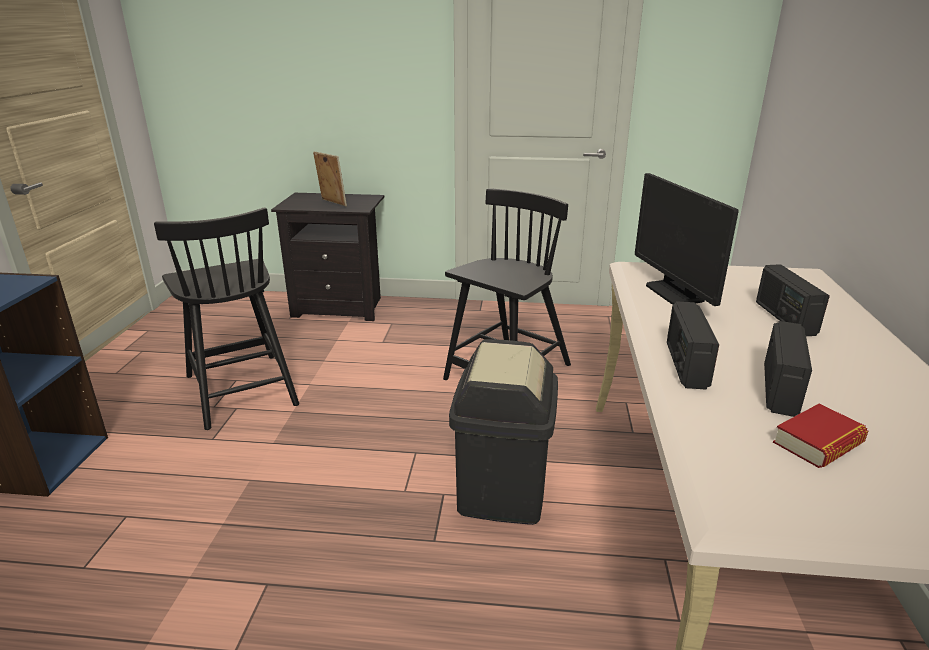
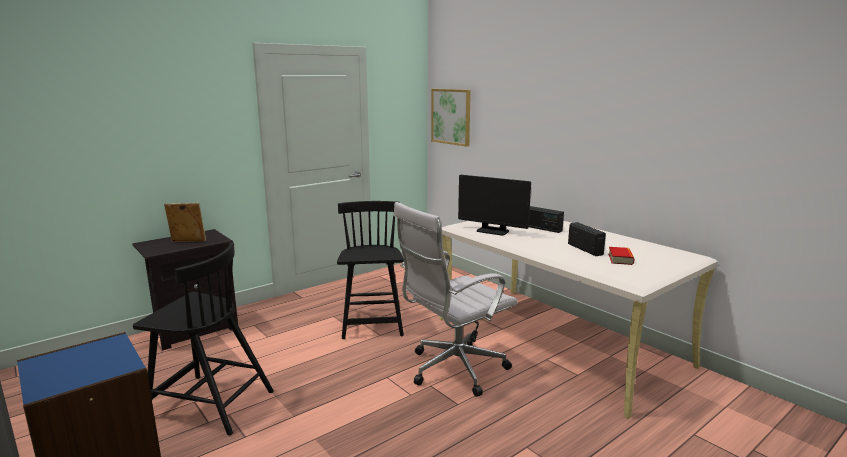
camera: 45 degrees left, 10 degrees down
black trash can [449,339,558,525] -> white office chair [393,202,517,397]
radio [667,301,719,389] -> none
none -> picture [431,89,471,146]

